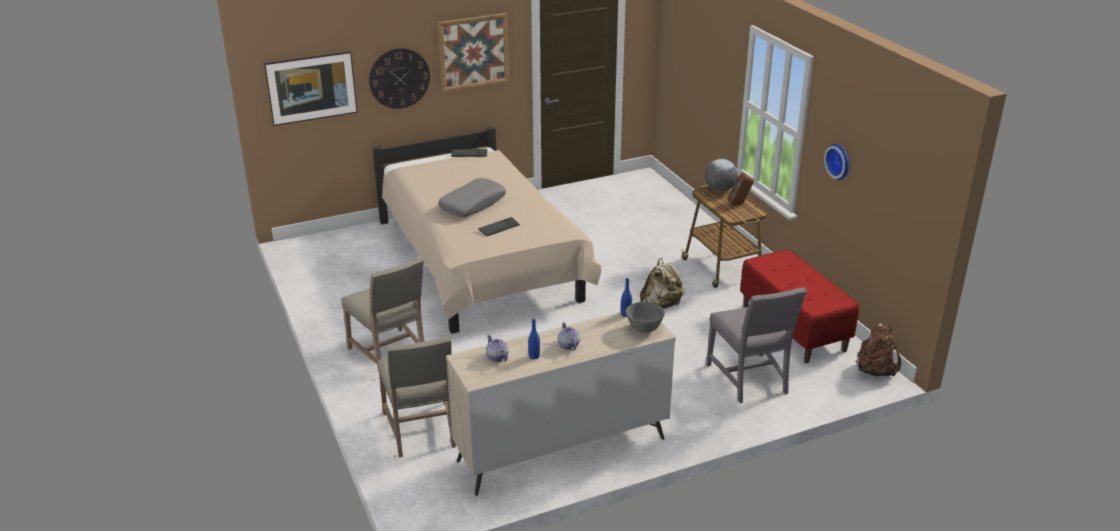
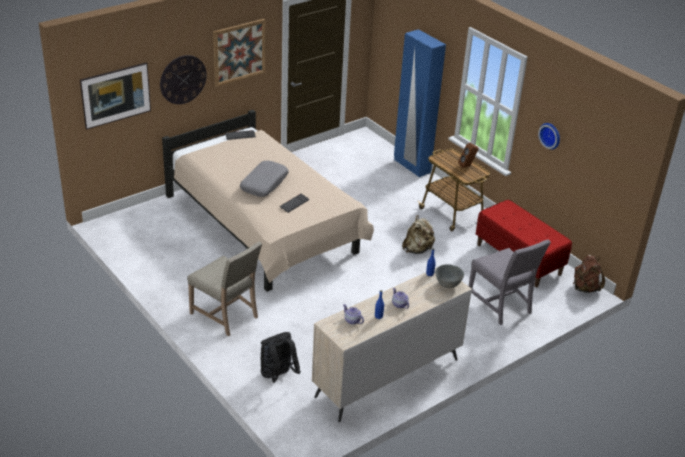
camera: 15 degrees left, 5 degrees up
beige chair [377,337,456,458] -> black backpack [261,332,301,383]
globe [705,159,738,192] -> none
none -> blue wardrobe [394,29,446,177]

